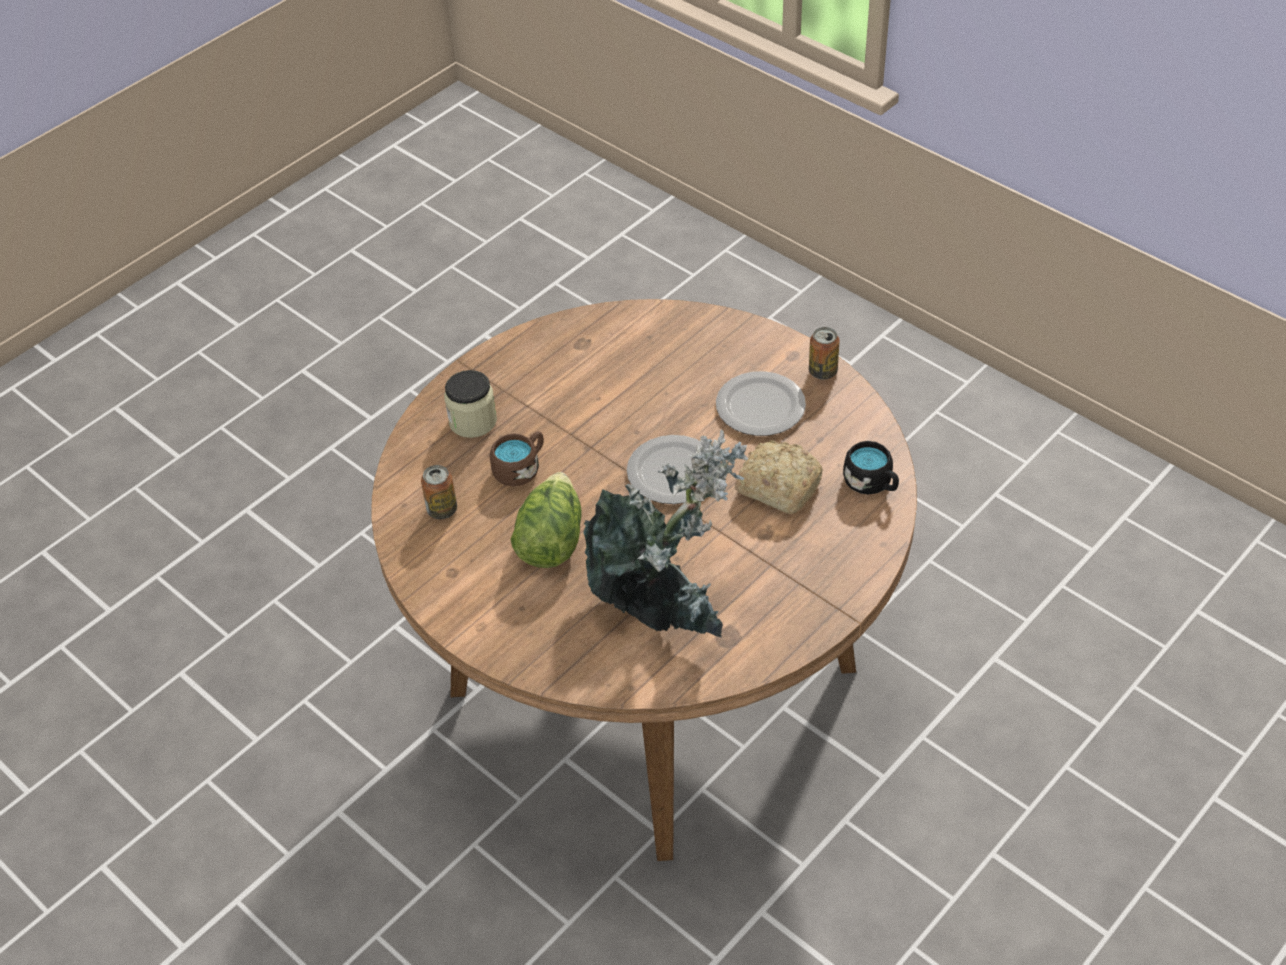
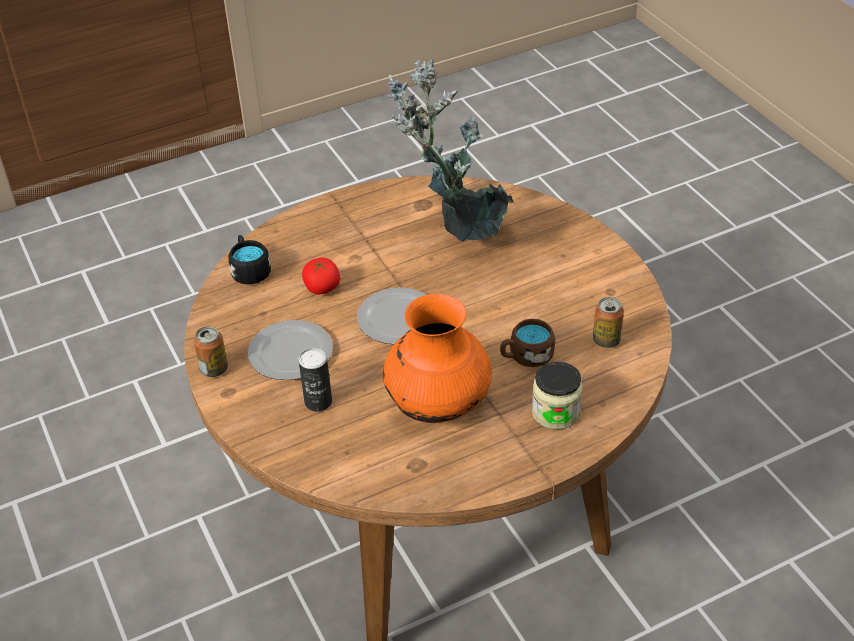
camera: 160 degrees left, 5 degrees down
lettuce [510,472,582,568] -> none
bread [735,440,823,514] -> tomato [302,258,340,294]
none -> can [299,348,332,412]
none -> orange vase [383,294,492,423]

